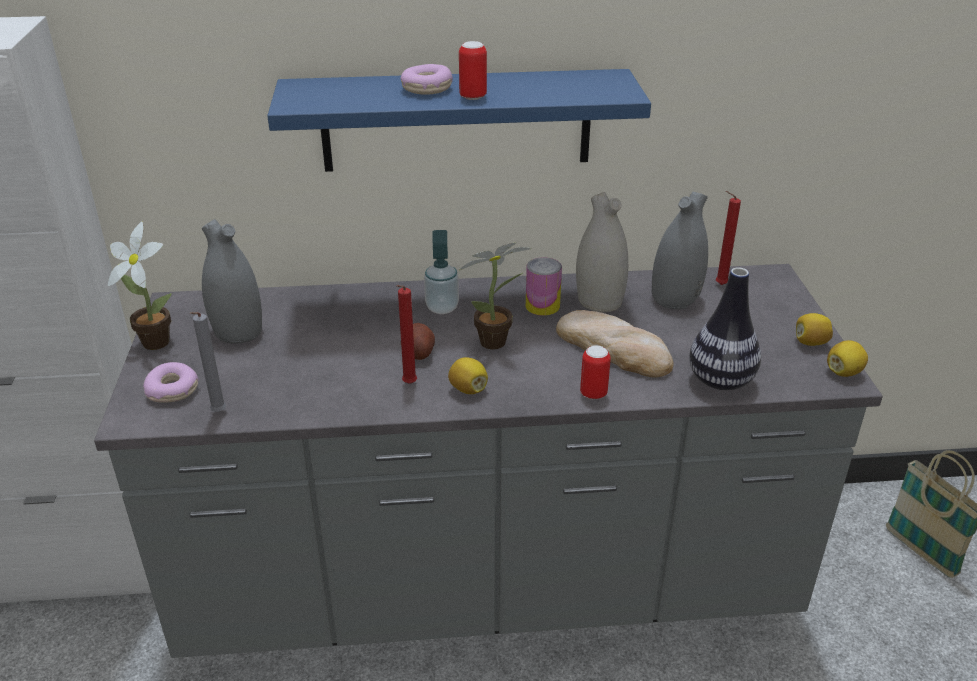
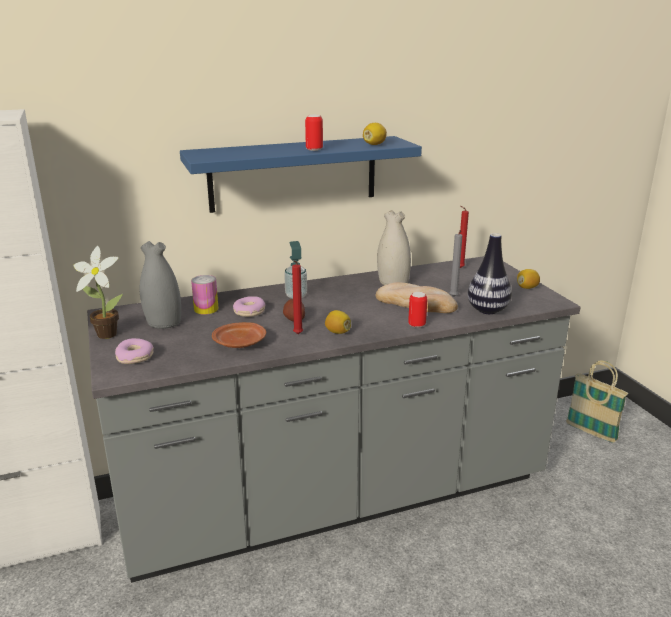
camera: 15 degrees left, 10 degrees down
grey candle [190,312,226,412] -> grey candle moved to [450,230,463,297]
donut [401,64,453,95] -> donut moved to [233,296,266,317]
potted plant [460,242,531,349] -> none
can [526,257,562,316] -> can moved to [191,275,219,314]
grey vase [652,191,708,309] -> none
lemon [827,340,868,377] -> lemon moved to [363,123,387,145]
none -> brown plate [212,322,266,348]

